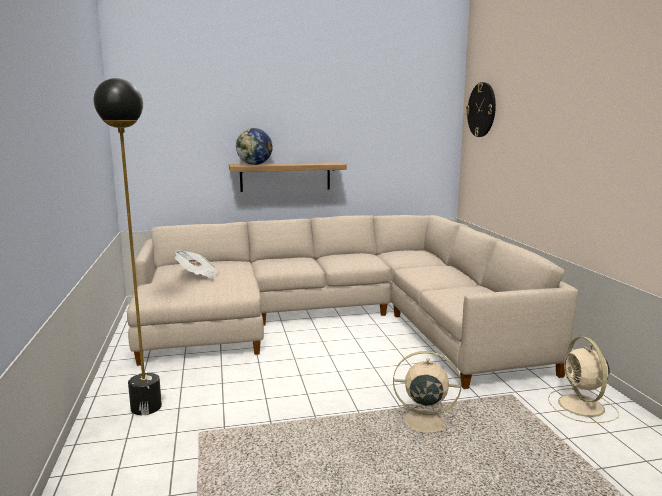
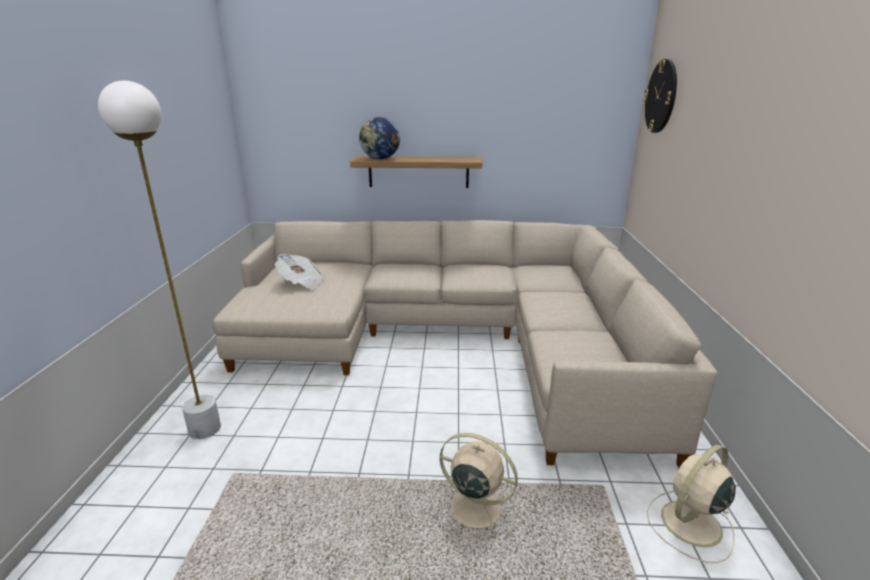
camera: 15 degrees right, 10 degrees up
black floor lamp [93,78,162,415] -> white floor lamp [98,81,221,439]
beige fan [548,337,619,423] -> beige fan turned 45 degrees clockwise [647,444,736,563]

